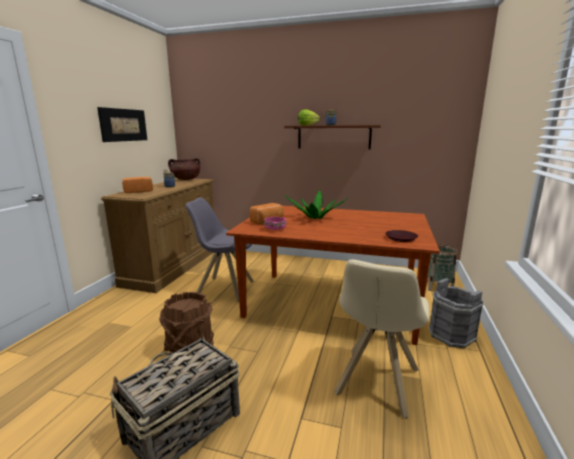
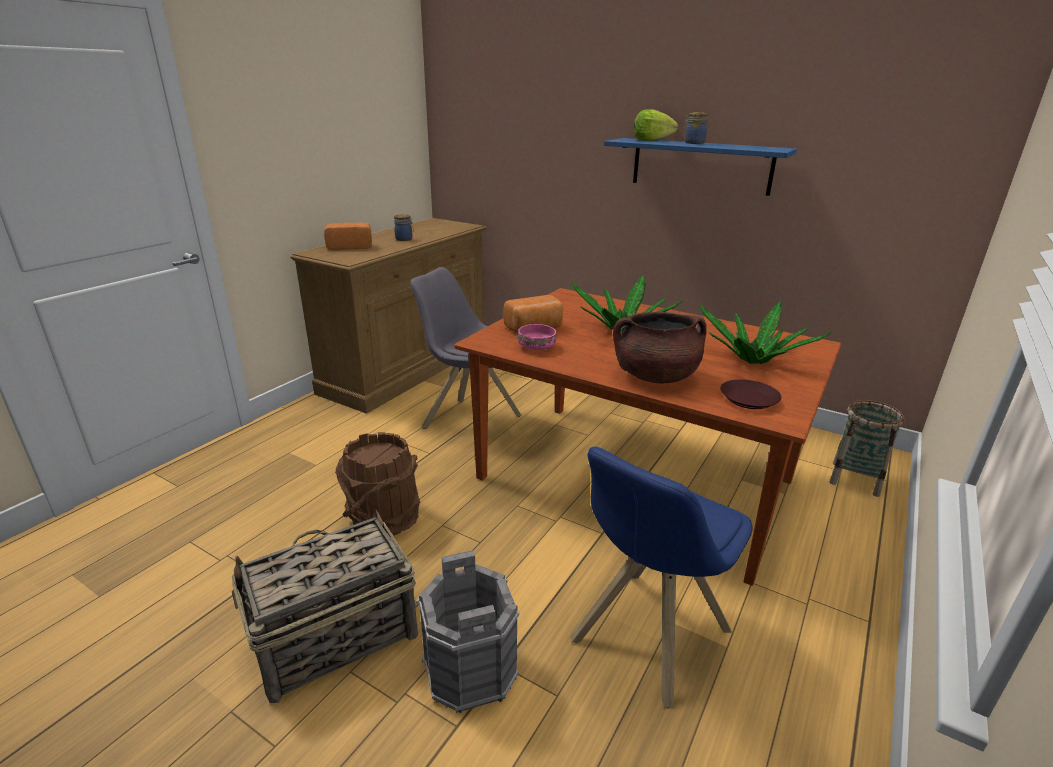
camera: 15 degrees right, 10 degrees up
picture [97,107,147,142] -> none
brown cooking pot [168,158,200,180] -> brown cooking pot moved to [613,312,707,383]
brown shelf [284,125,381,149] -> blue shelf [604,138,797,196]
beige chair [334,259,429,419] -> blue chair [571,447,752,708]
grey bucket [428,278,483,348] -> grey bucket moved to [416,550,519,713]
none -> potted plant [699,302,831,364]

